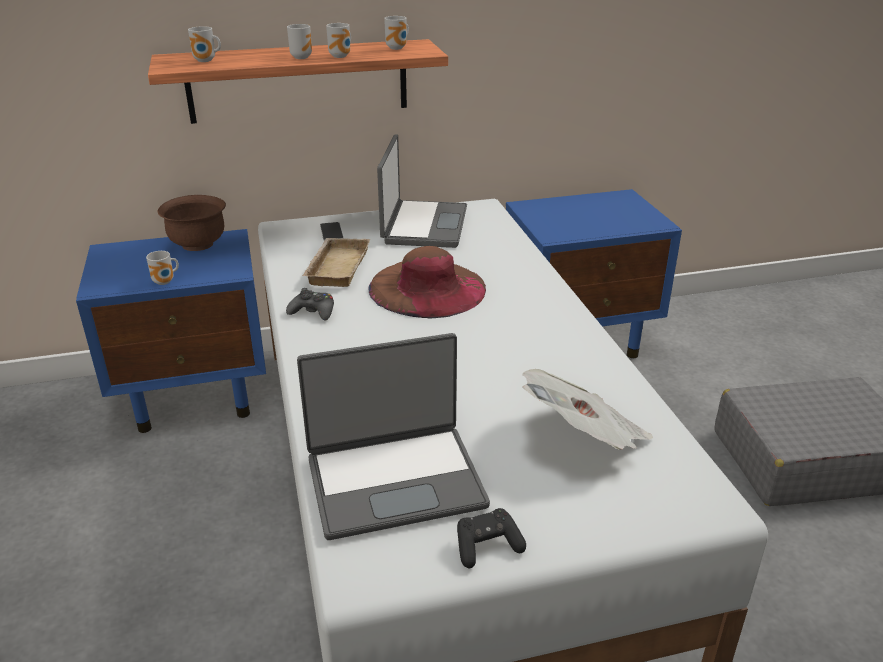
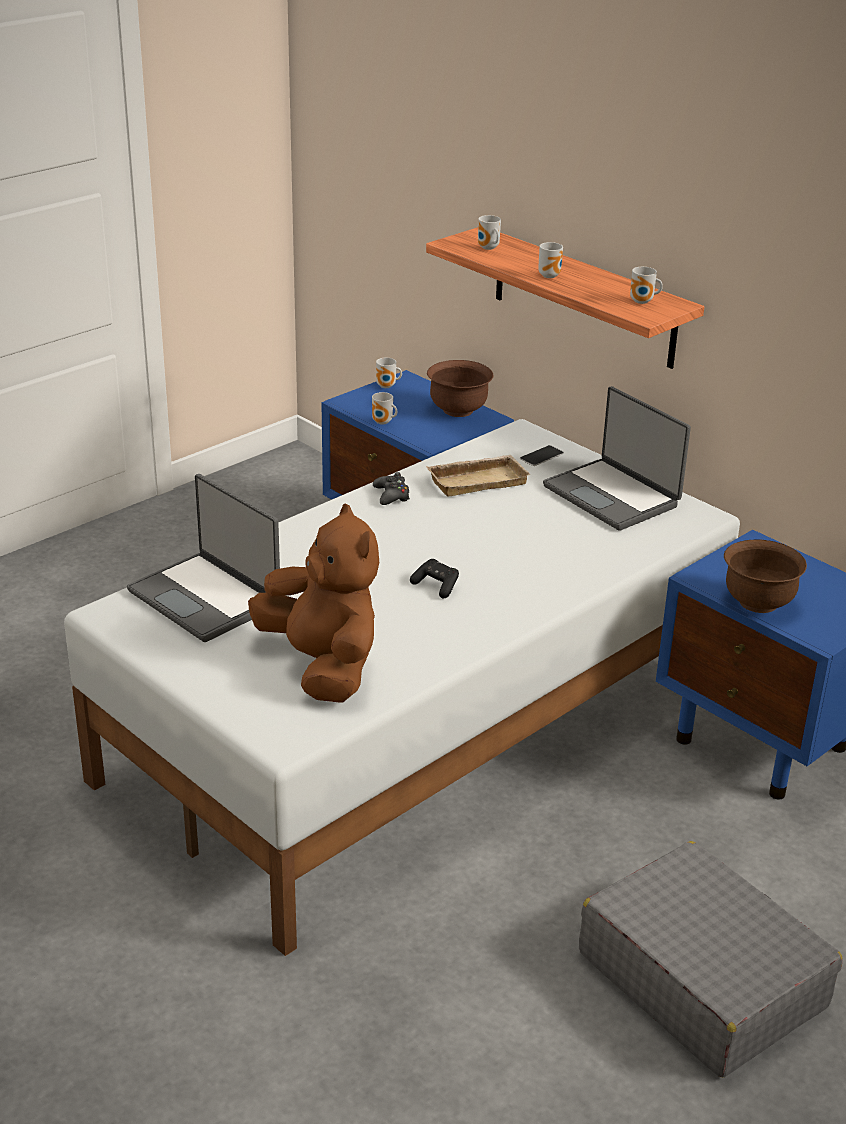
camera: 60 degrees right, 0 degrees up
mug [326,23,351,58] -> mug moved to [376,358,402,388]
brown hat [368,246,486,318] -> none
laptop [377,134,467,248] -> laptop turned 75 degrees clockwise [543,386,691,531]
black game controller [457,508,526,568] -> black game controller moved to [410,559,459,599]
newspaper [522,369,653,450] -> brown plush toy [248,504,379,703]
none -> brown bowl [724,540,807,613]

